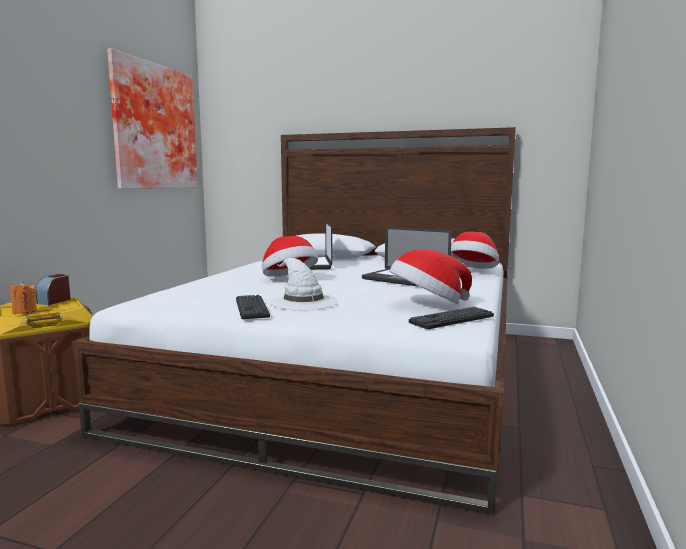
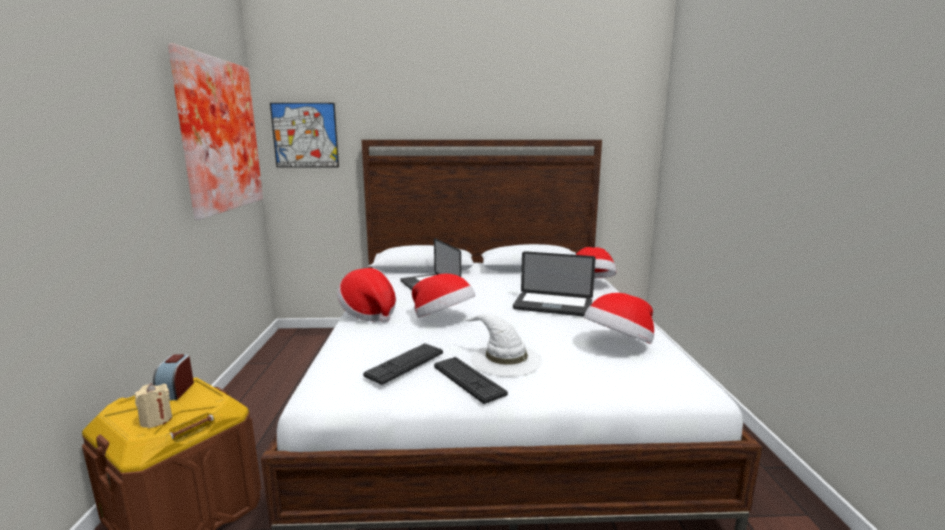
camera: 20 degrees left, 5 degrees up
orange candle [10,281,37,314] -> beige candle [135,383,172,428]
keyboard [409,307,494,329] -> keyboard moved to [363,343,443,385]
none -> picture [270,103,339,168]
none -> hat [337,268,396,323]

